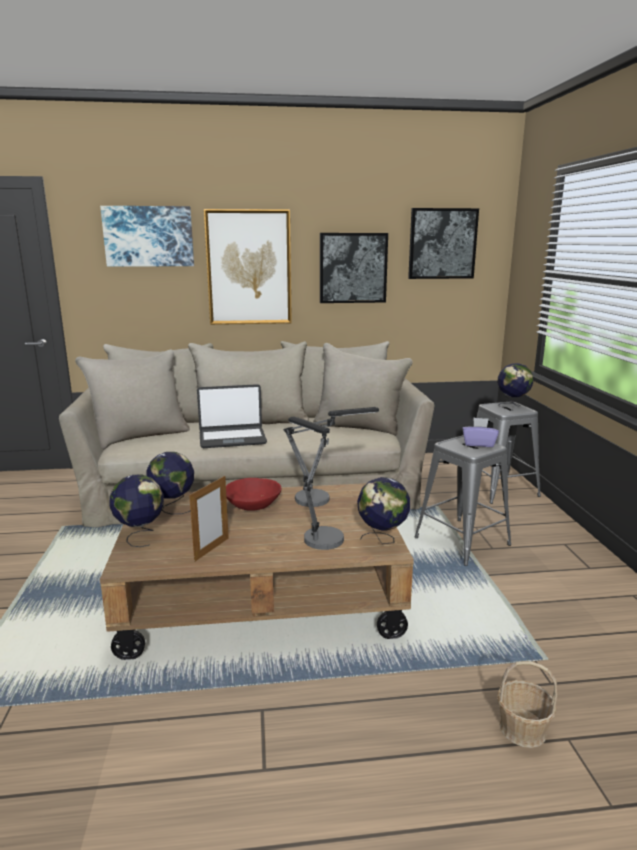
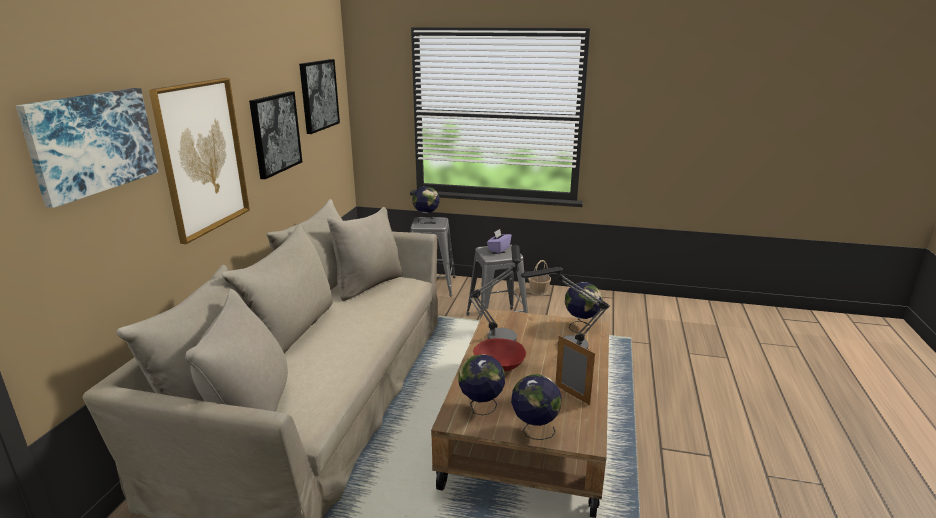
camera: 70 degrees left, 5 degrees up
laptop [197,384,267,448] -> none
basket [497,661,557,748] -> basket moved to [528,260,551,296]

